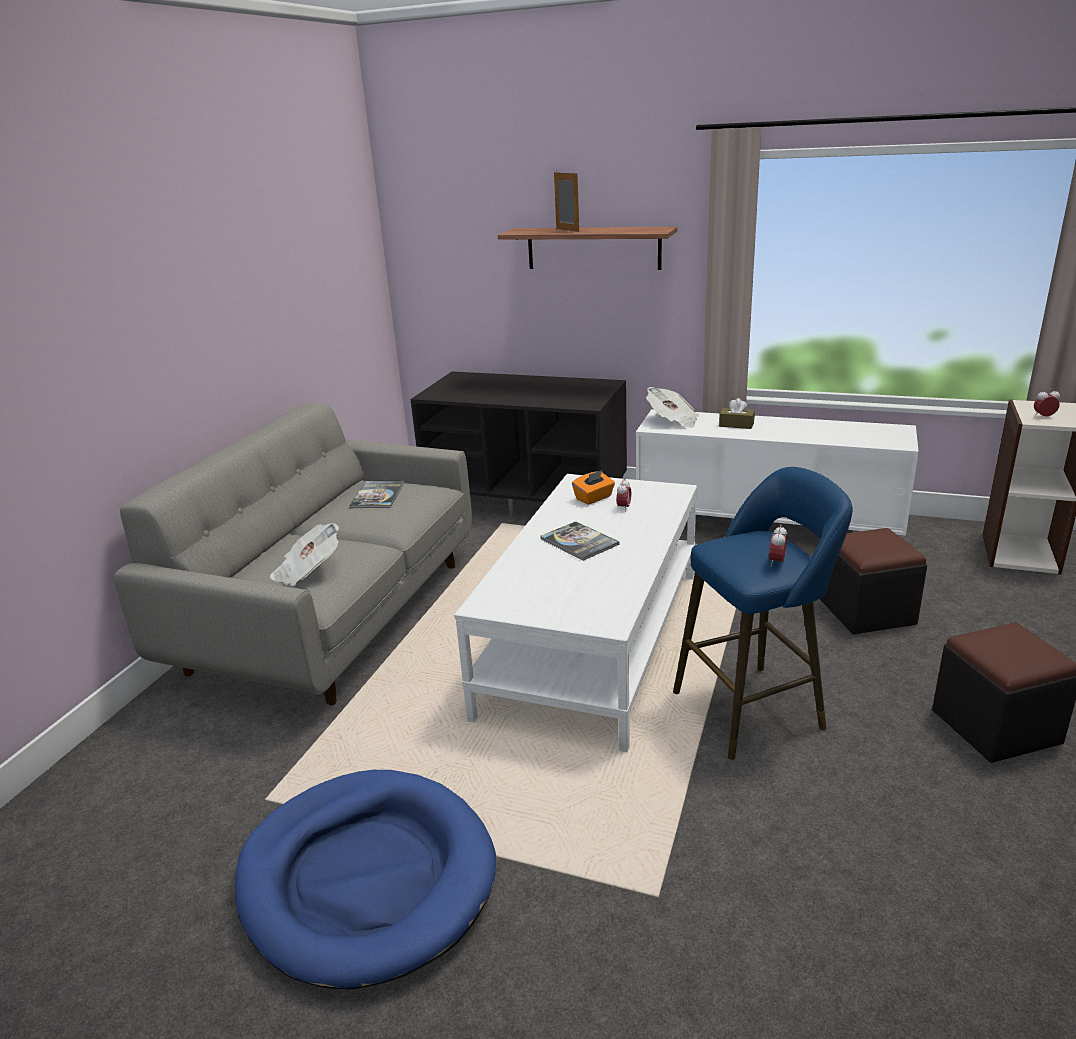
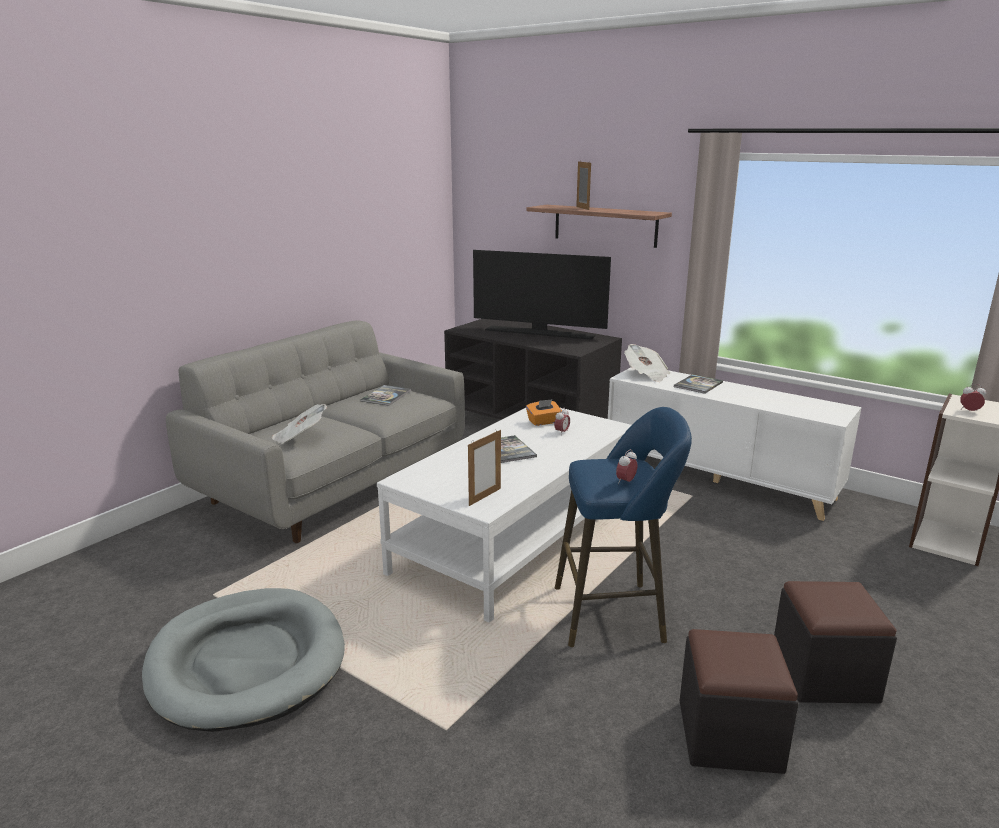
camera: 15 degrees right, 5 degrees down
blue dog bed [235,770,496,989] -> grey dog bed [142,588,345,732]
brown tissue box [719,398,755,429] -> book [674,374,723,394]
black ottoman [820,528,927,634] -> black ottoman moved to [680,629,799,774]
none -> picture frame [468,430,501,506]
none -> television [473,250,611,340]

